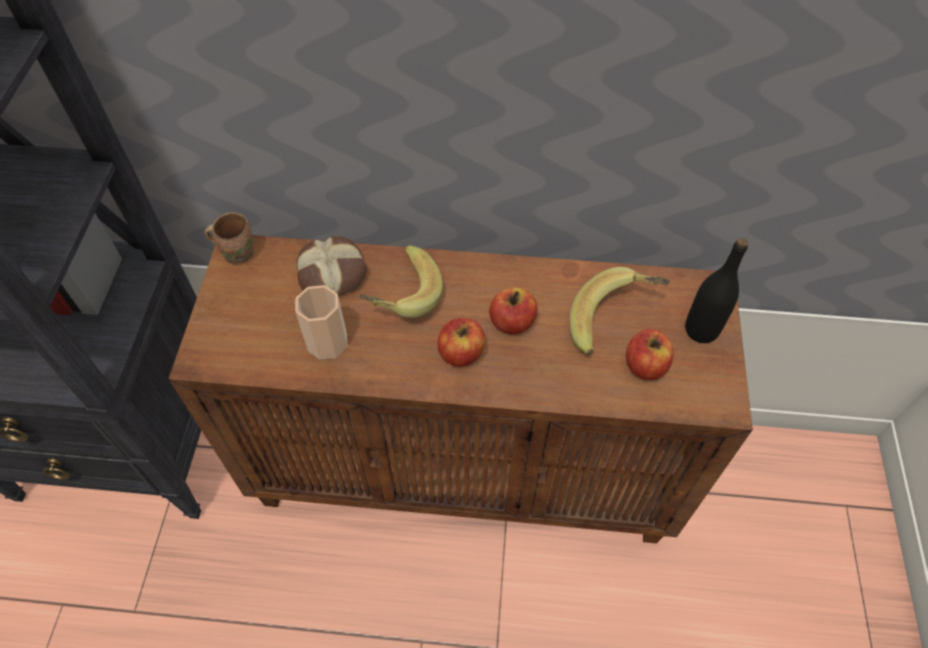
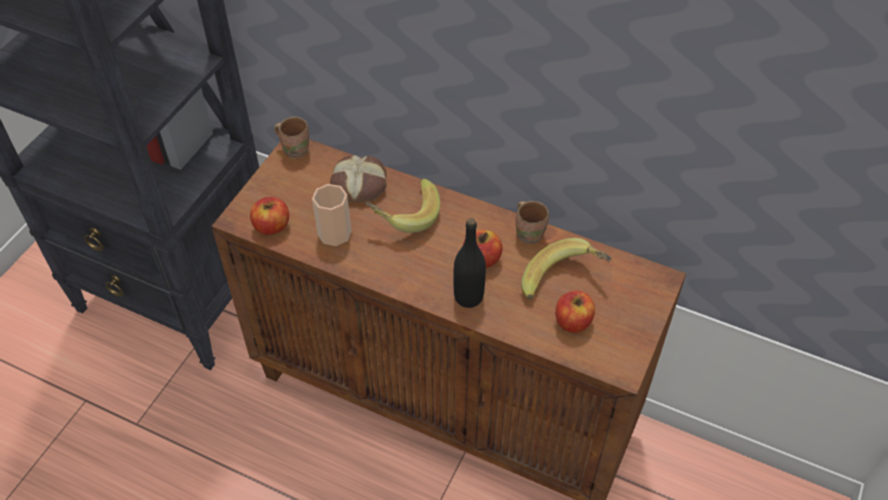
camera: 20 degrees right, 5 degrees down
apple [437,318,485,367] -> apple moved to [250,197,289,235]
black bottle [685,238,748,343] -> black bottle moved to [454,218,486,308]
none -> brown mug [516,201,549,245]

